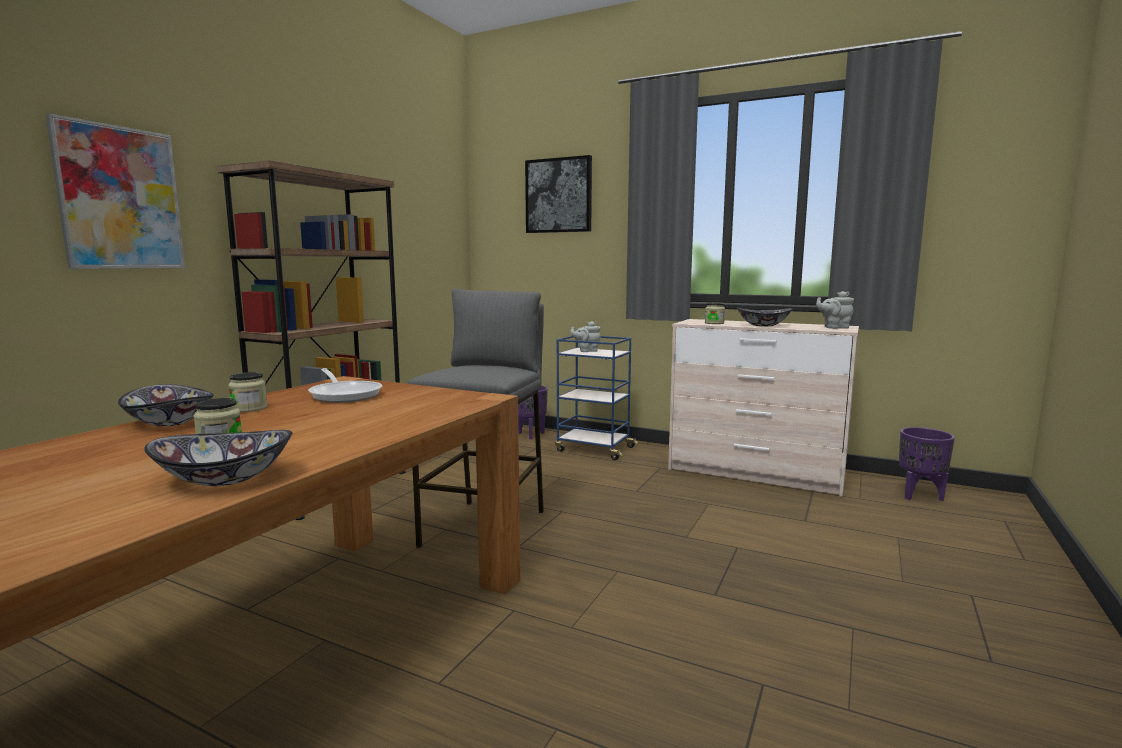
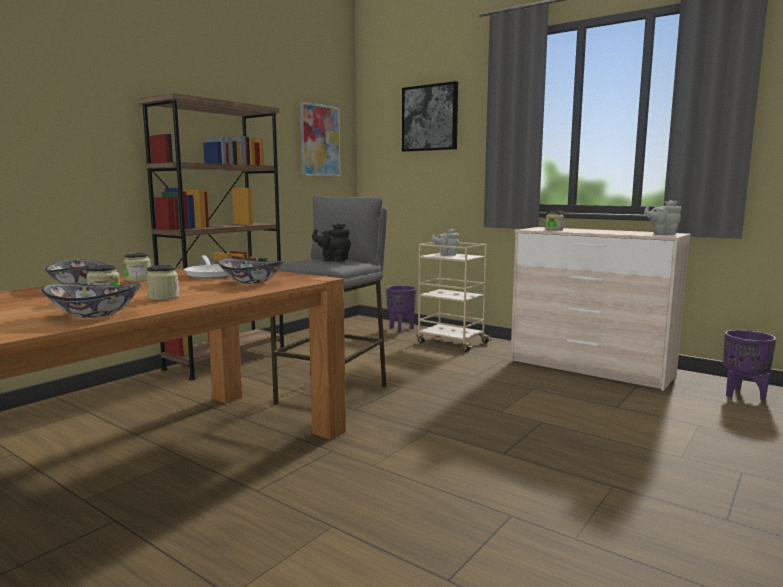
camera: 10 degrees right, 0 degrees up
picture [46,114,185,269] -> picture moved to [300,101,341,177]
blue cart [555,336,638,460] -> beige cart [417,242,492,352]
bowl [737,308,792,326] -> bowl moved to [218,258,284,284]
none -> jar [146,265,179,300]
none -> black teapot [312,224,351,261]

